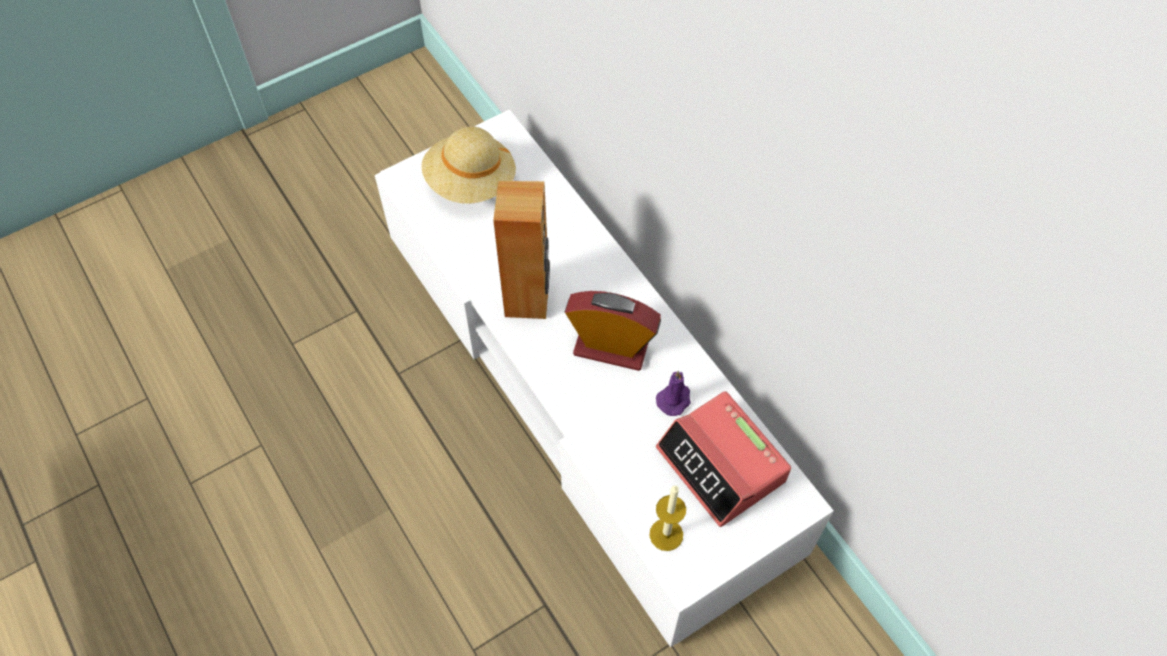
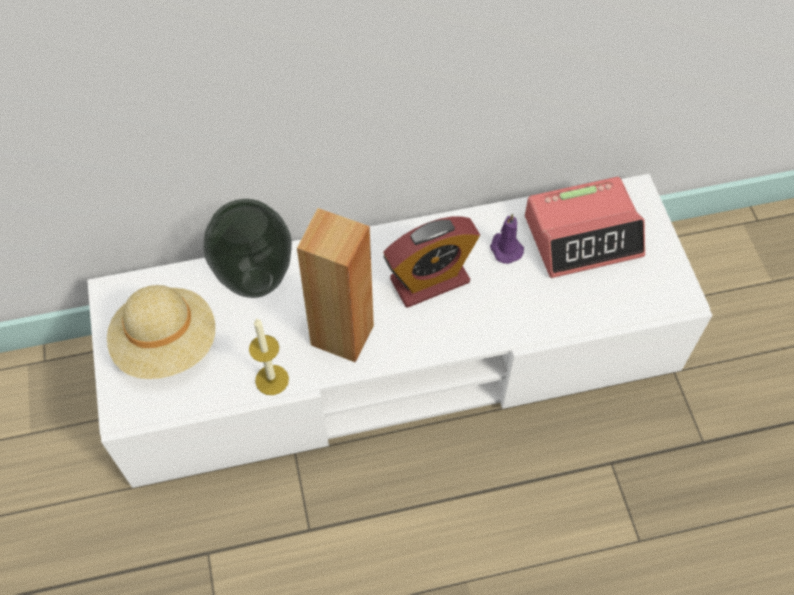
camera: 70 degrees left, 0 degrees up
alarm clock [565,291,661,371] -> alarm clock turned 150 degrees counterclockwise [383,217,480,308]
candle [650,485,686,551] -> candle moved to [249,318,289,395]
none -> vase [203,199,292,298]

